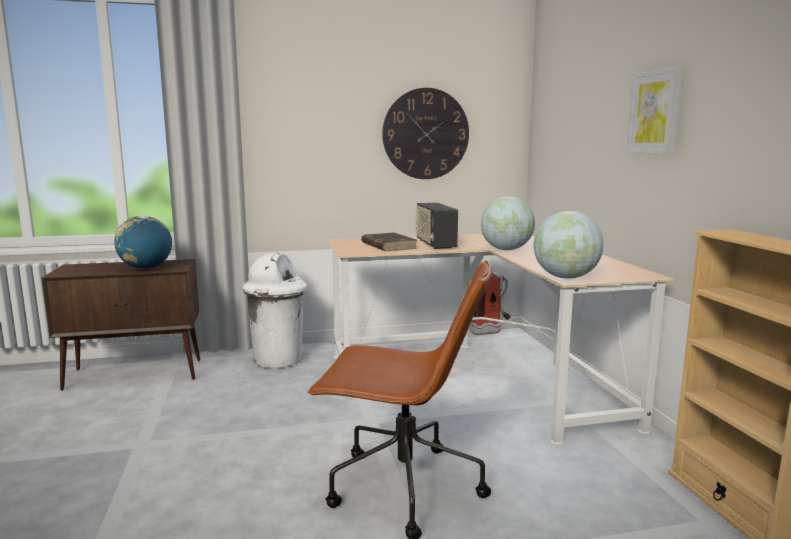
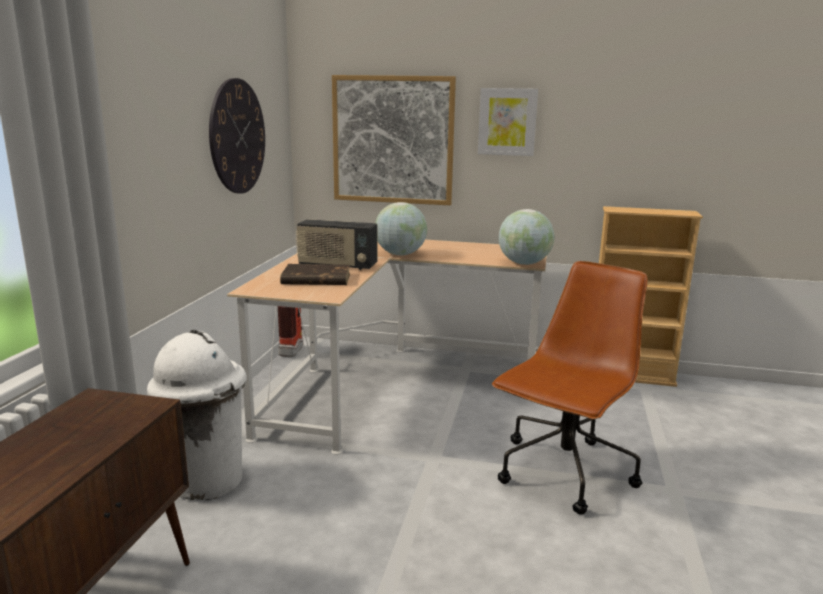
camera: 65 degrees left, 5 degrees up
globe [114,216,172,269] -> none
none -> picture [332,75,456,205]

